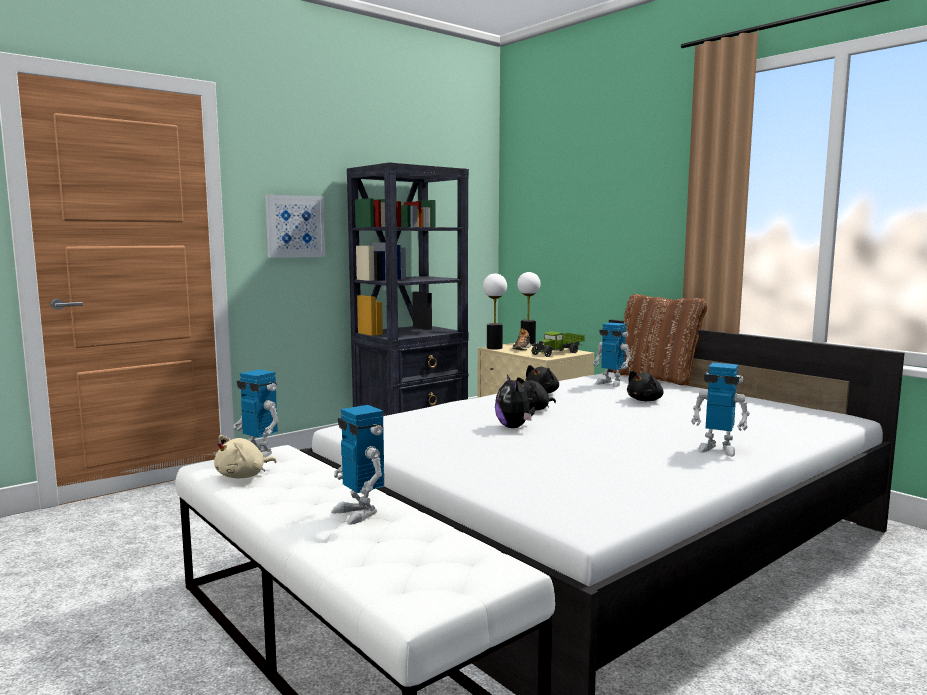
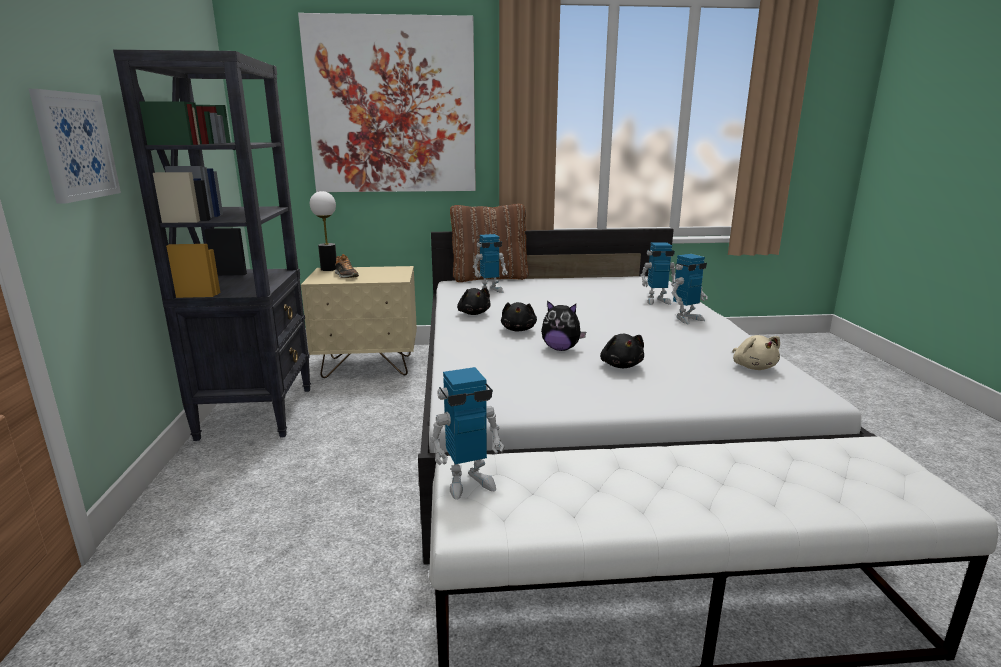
camera: 55 degrees left, 10 degrees up
beige plush toy [214,435,277,478] -> beige plush toy moved to [732,335,780,370]
toy robot [331,405,384,525] -> toy robot moved to [640,242,676,305]
table lamp [483,273,507,349] -> none
toy truck [531,331,585,357] -> none
black plush toy [627,370,664,401] -> black plush toy moved to [600,334,644,368]
none -> picture [298,13,476,192]

